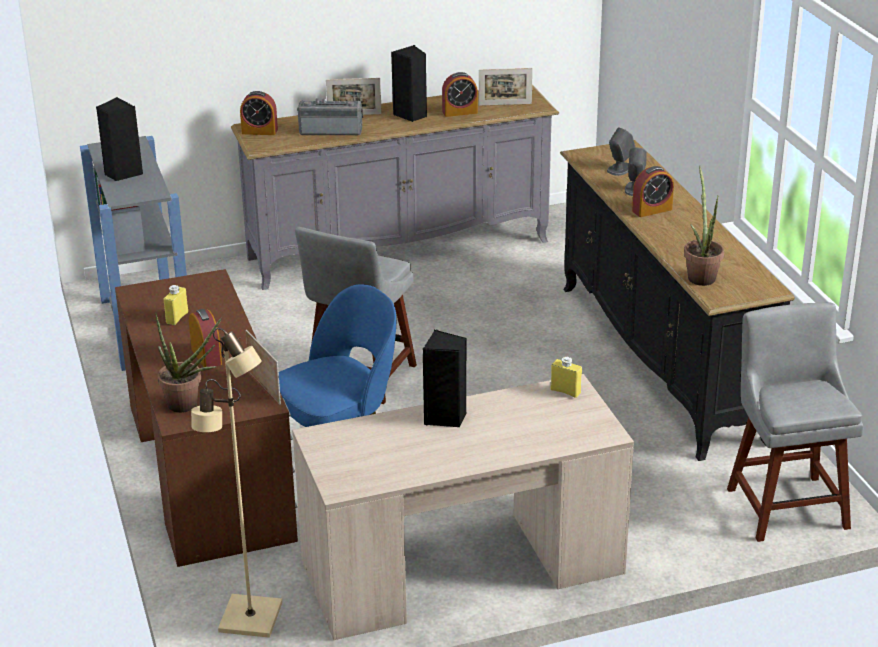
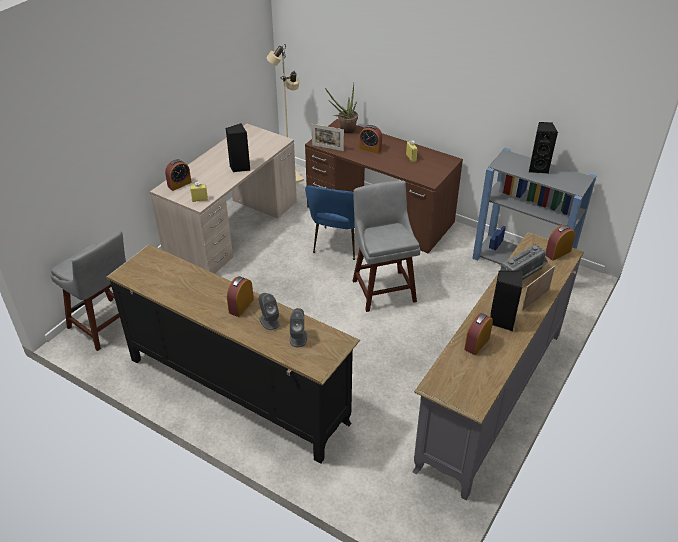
camera: 140 degrees right, 10 degrees up
picture frame [479,68,533,106] -> none
potted plant [684,166,724,286] -> none
none -> alarm clock [165,159,192,191]

